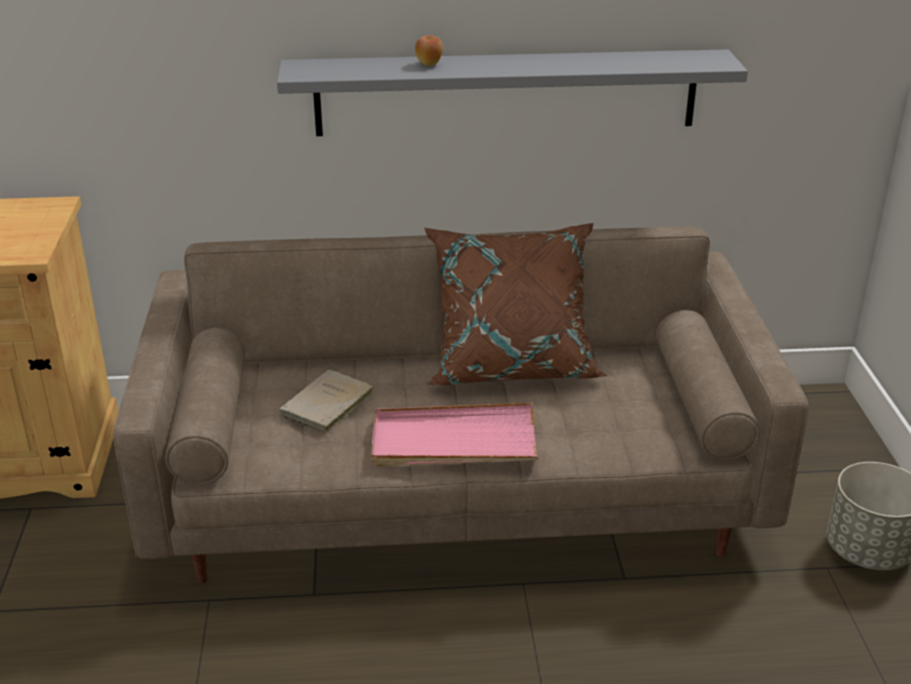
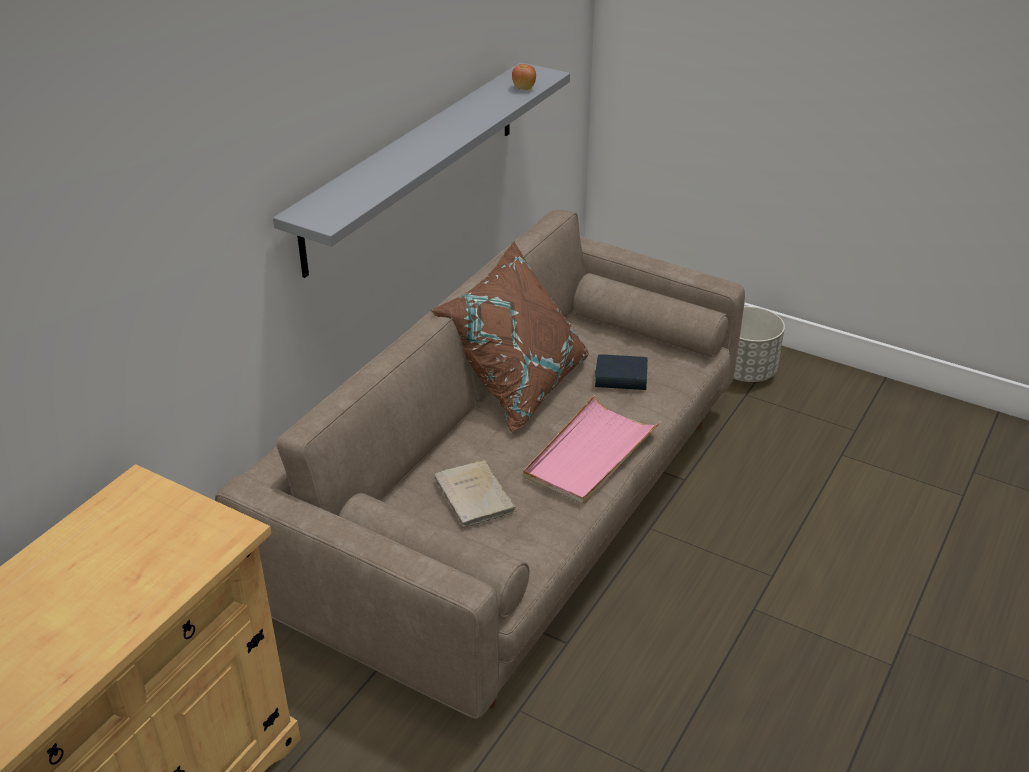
camera: 55 degrees left, 5 degrees up
apple [415,35,443,66] -> apple moved to [512,64,536,90]
none -> book [595,355,648,390]

